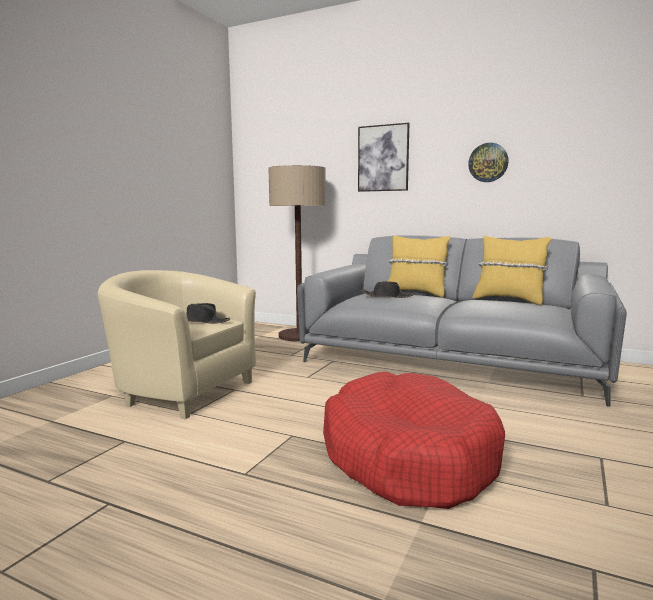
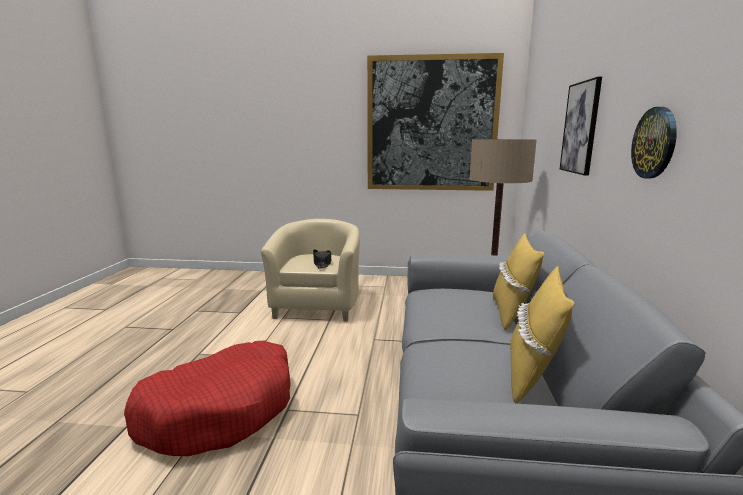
camera: 70 degrees right, 5 degrees up
black hat [361,281,413,298] -> none
none -> picture [367,53,504,191]

